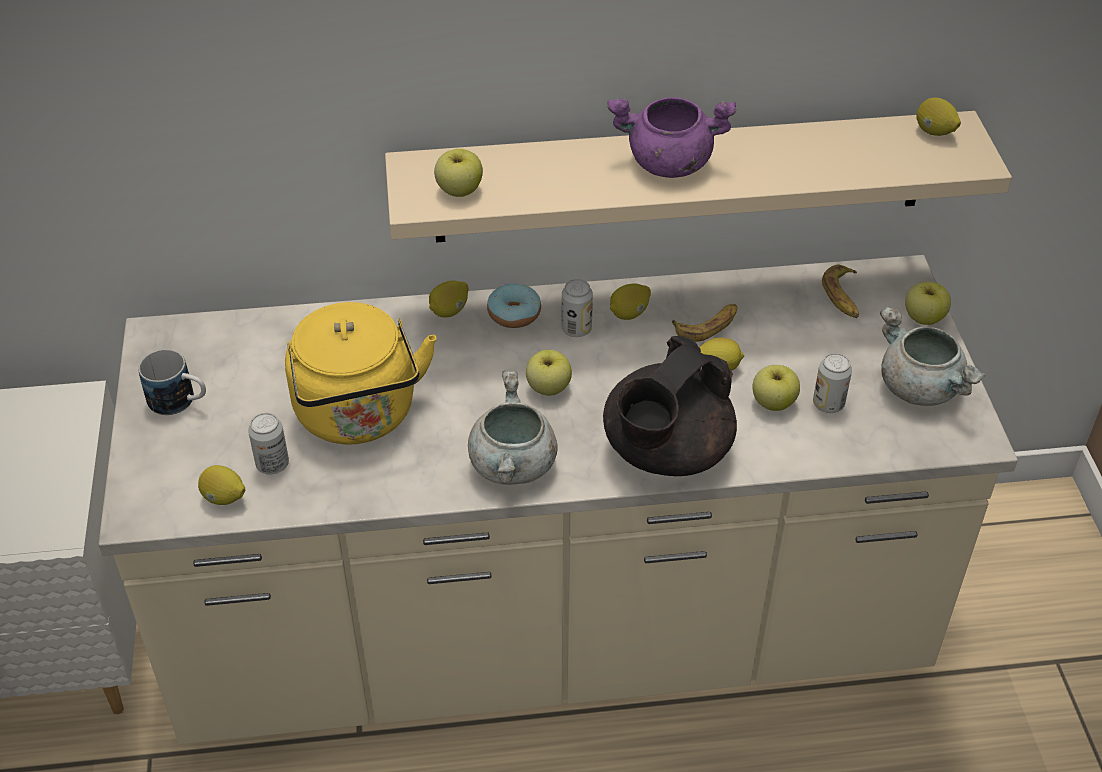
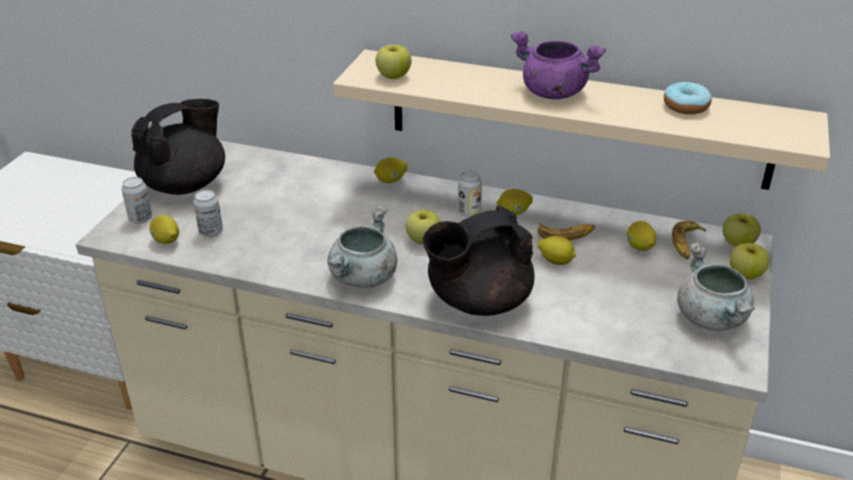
camera: 25 degrees right, 10 degrees down
mug [138,349,206,415] -> black teapot [131,99,225,195]
yellow kettle [285,302,436,445] -> none
donut [487,283,541,328] -> donut moved to [664,81,712,114]
apple [753,365,800,411] -> apple moved to [723,213,761,247]
can [813,353,852,413] -> can moved to [121,177,152,224]
lemon [917,98,961,136] -> lemon moved to [627,221,656,251]

